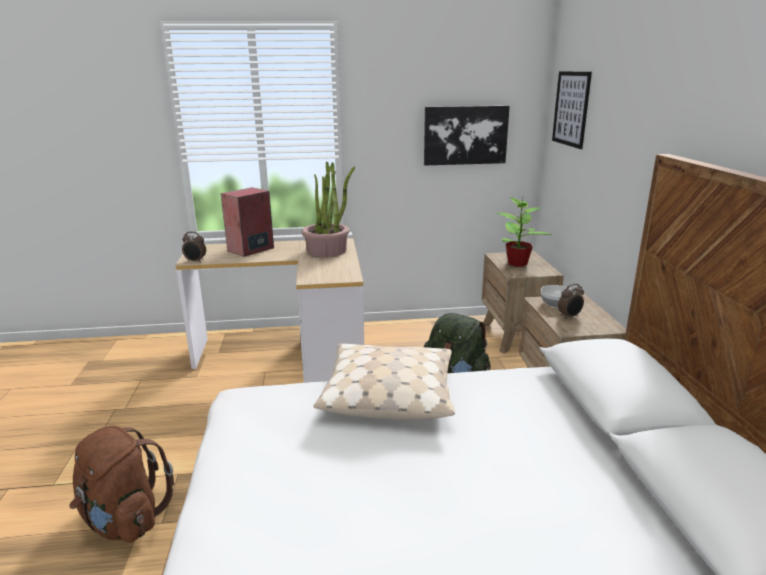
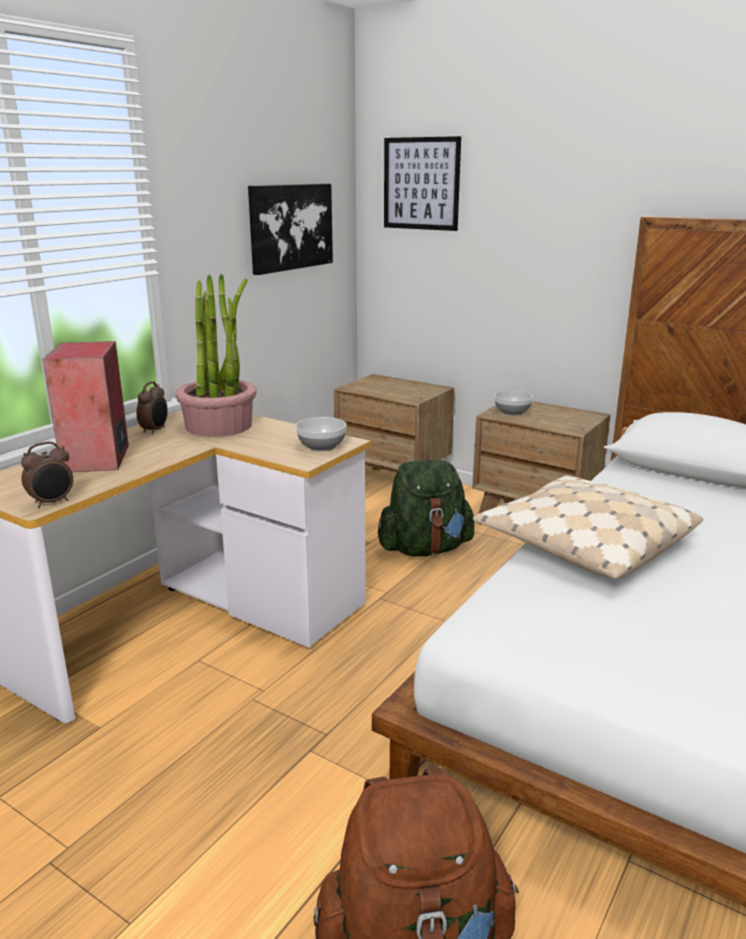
camera: 50 degrees left, 0 degrees up
potted plant [497,195,553,266] -> none
alarm clock [558,283,584,319] -> alarm clock moved to [136,381,168,435]
none -> bowl [296,417,346,451]

